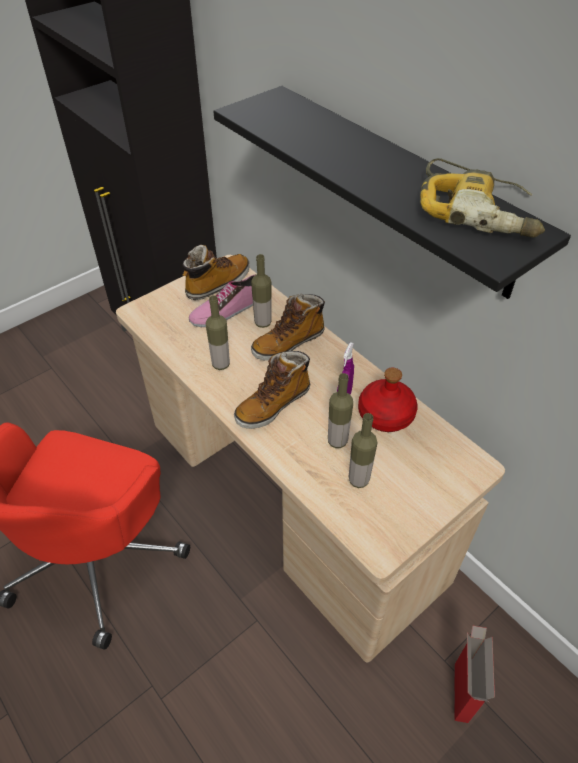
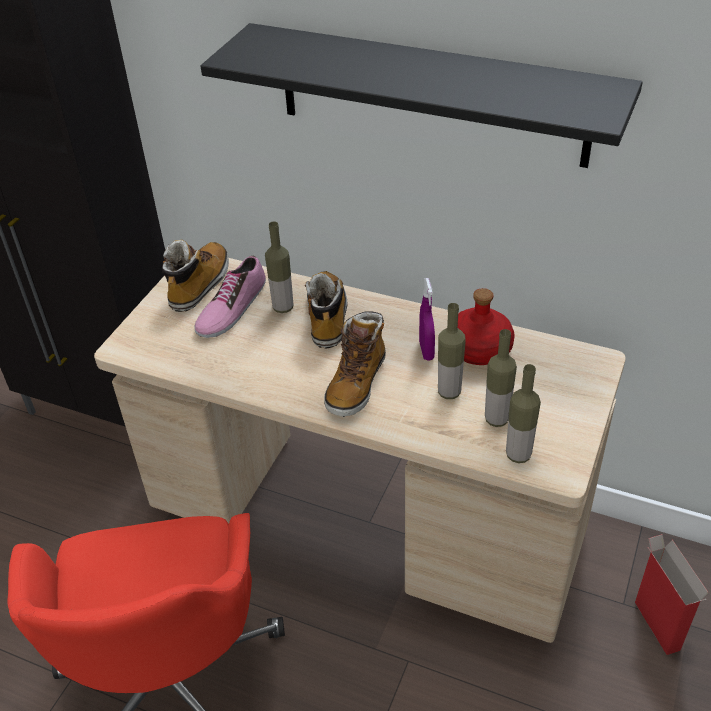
camera: 25 degrees left, 5 degrees down
bottle [206,296,230,370] -> bottle moved to [506,364,541,463]
boot [251,294,325,361] -> boot turned 150 degrees clockwise [305,271,347,349]
power drill [420,158,545,238] -> none

